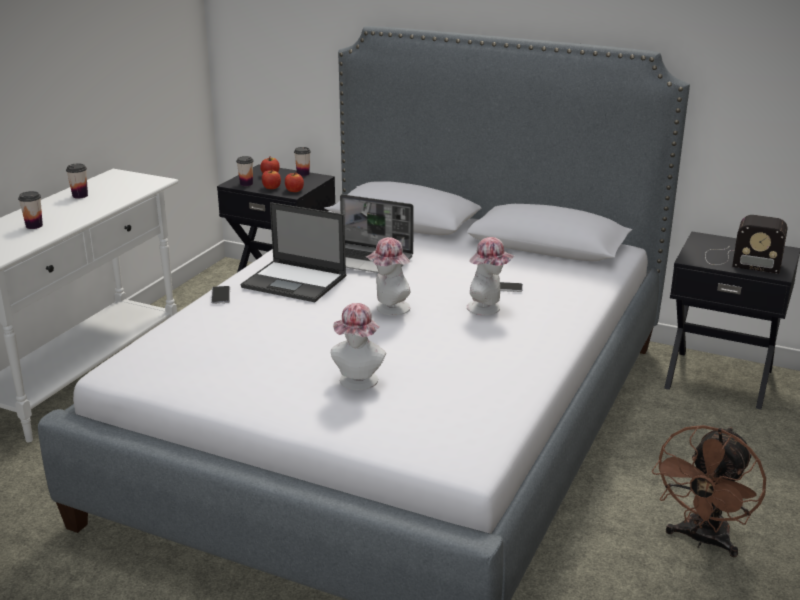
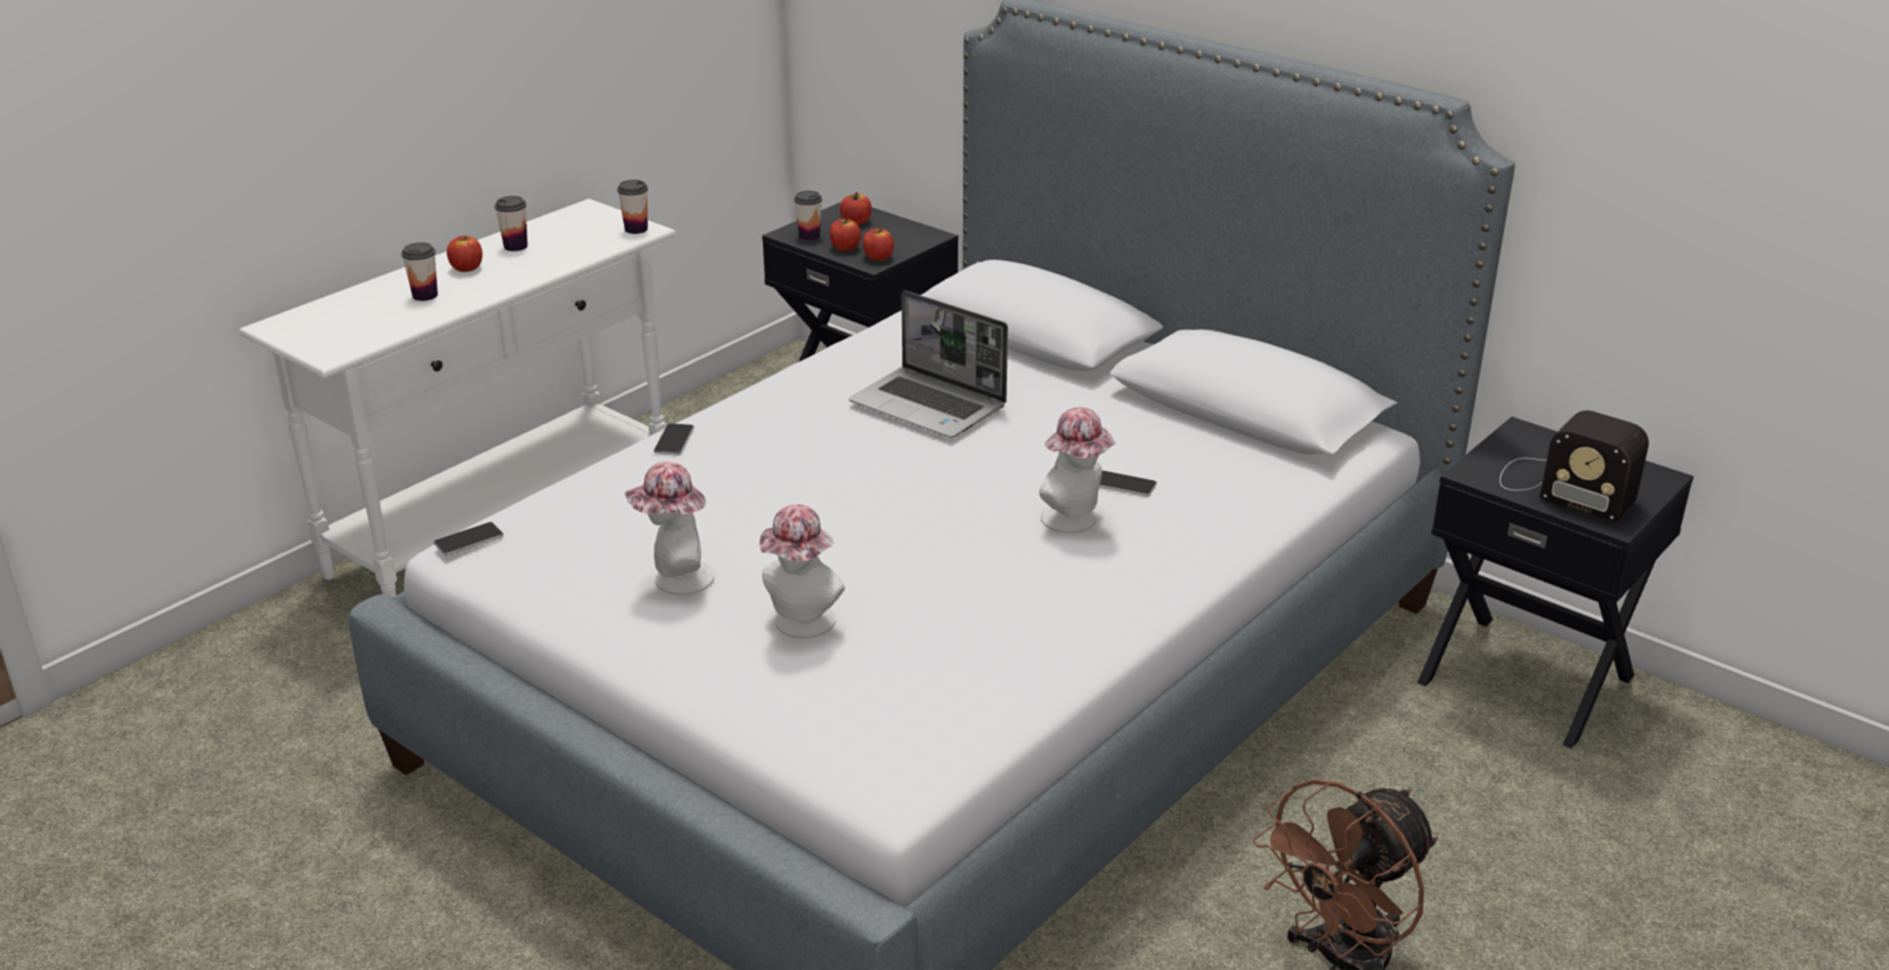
camera: 15 degrees right, 5 degrees up
laptop [241,202,346,302] -> none
cup [294,147,311,176] -> cup moved to [617,180,648,234]
hat [366,237,410,315] -> hat moved to [625,462,714,595]
none -> phone [433,522,504,556]
none -> apple [447,236,483,272]

